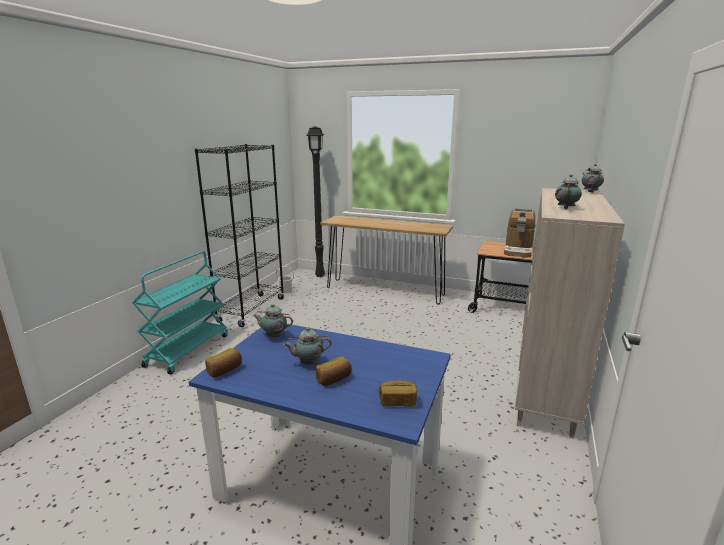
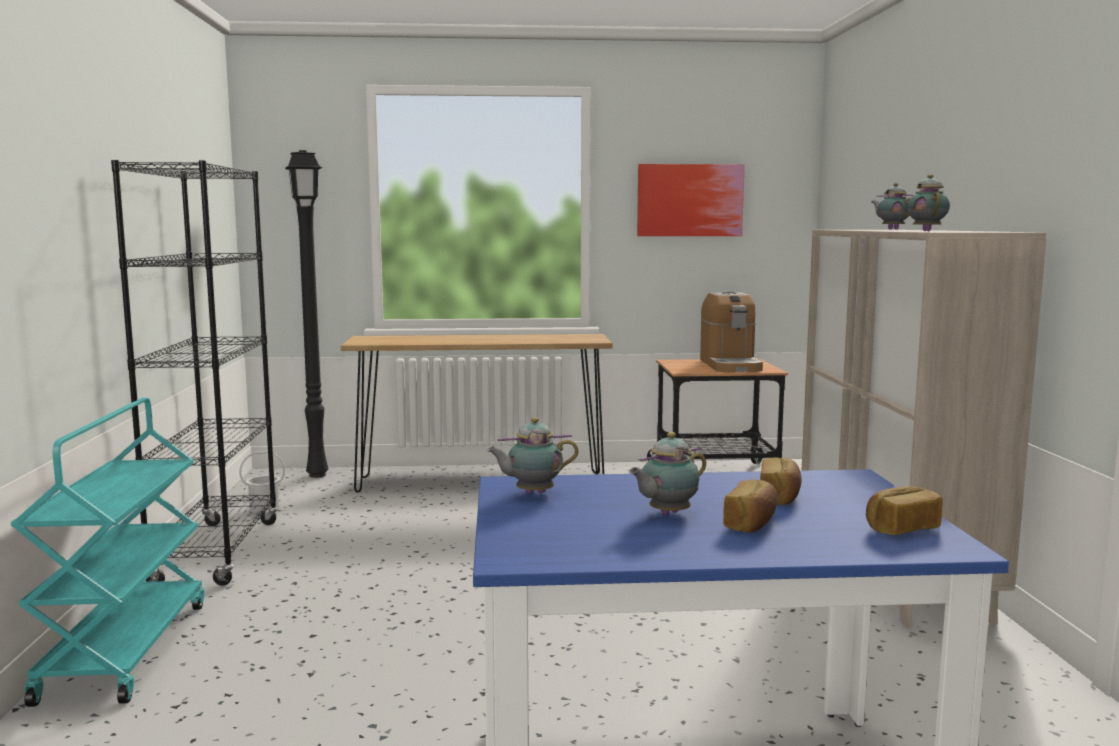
camera: 25 degrees left, 10 degrees down
bread [205,348,242,377] -> bread moved to [760,457,802,505]
none -> picture [637,164,745,236]

